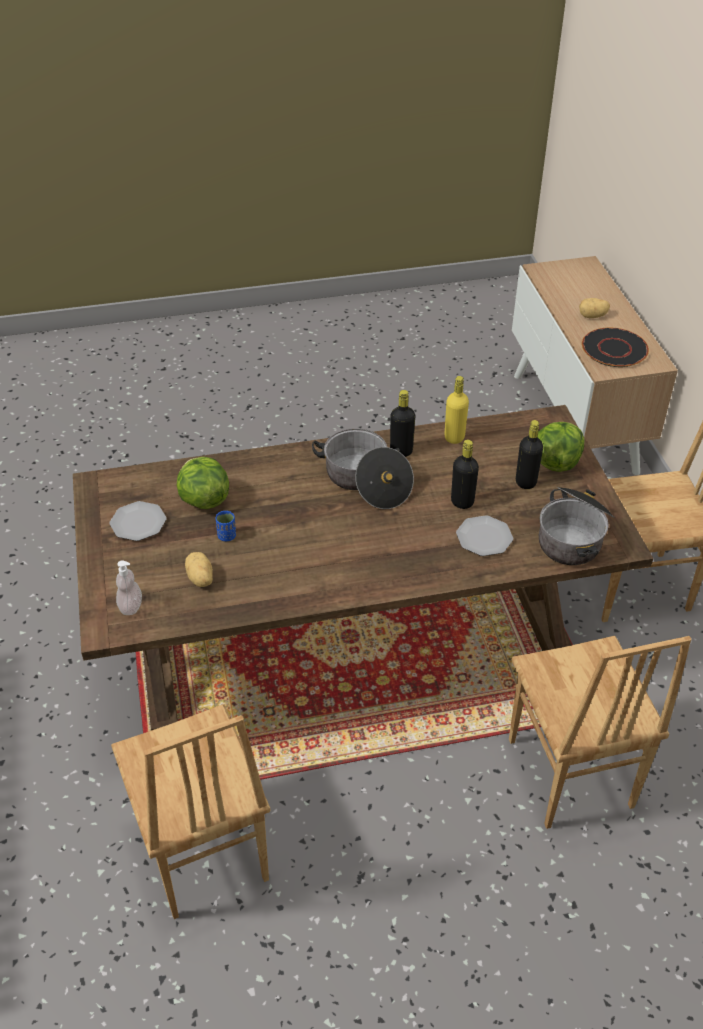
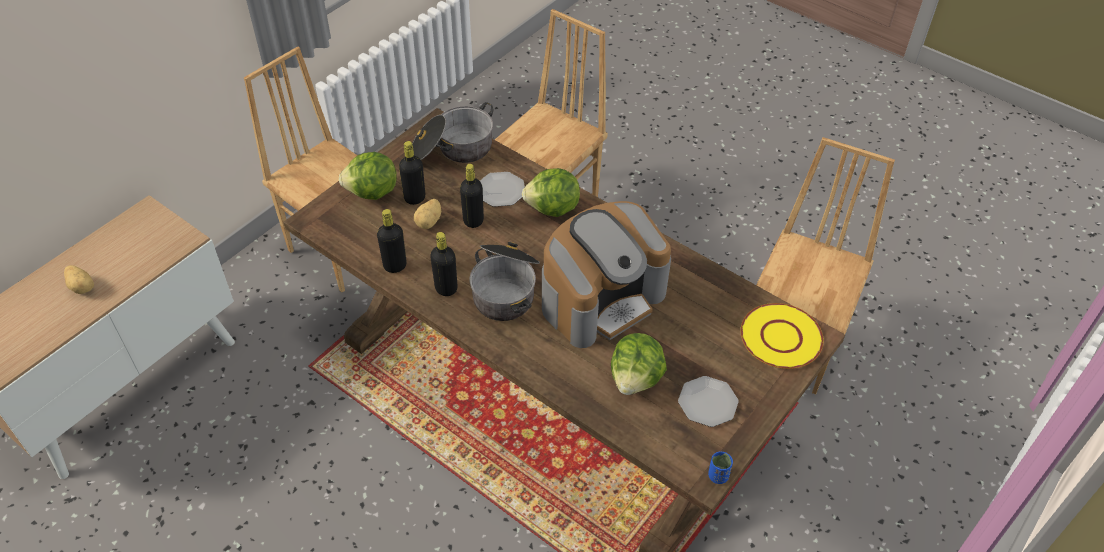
camera: 130 degrees left, 5 degrees up
soap dispenser [116,560,142,615] -> yellow plate [740,303,824,369]
potato [185,552,213,587] -> potato moved to [414,199,441,229]
blue cup [216,511,236,541] -> blue cup moved to [708,452,733,484]
yellow bottle [445,376,469,444] -> black bottle [377,209,407,273]
black plate [582,328,649,367] -> none
none -> lettuce [522,168,580,217]
none -> coffee machine [542,201,671,348]

